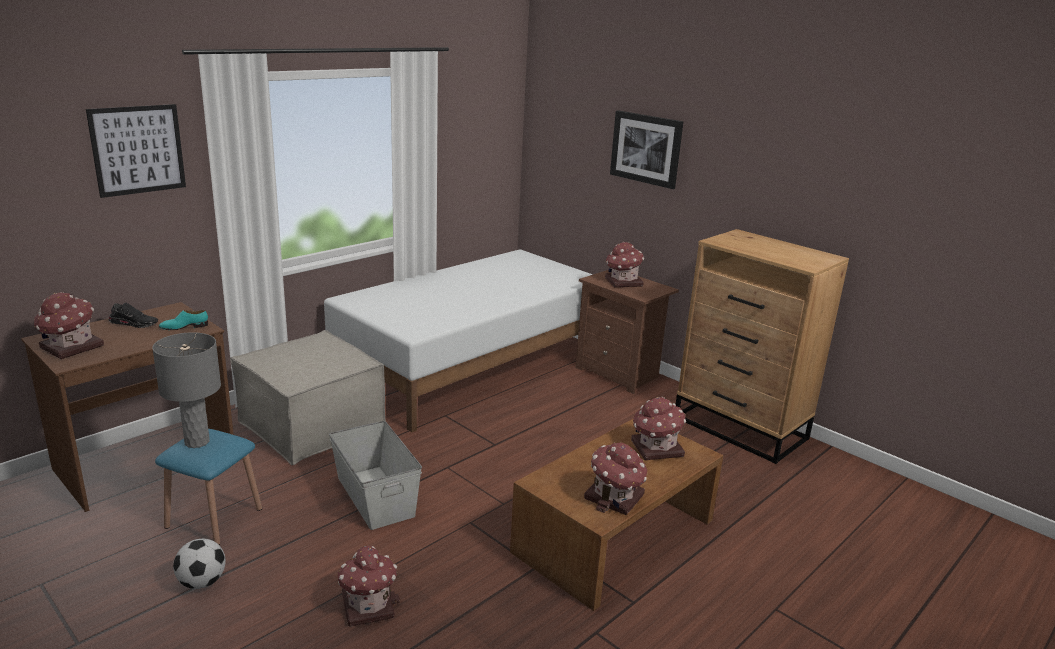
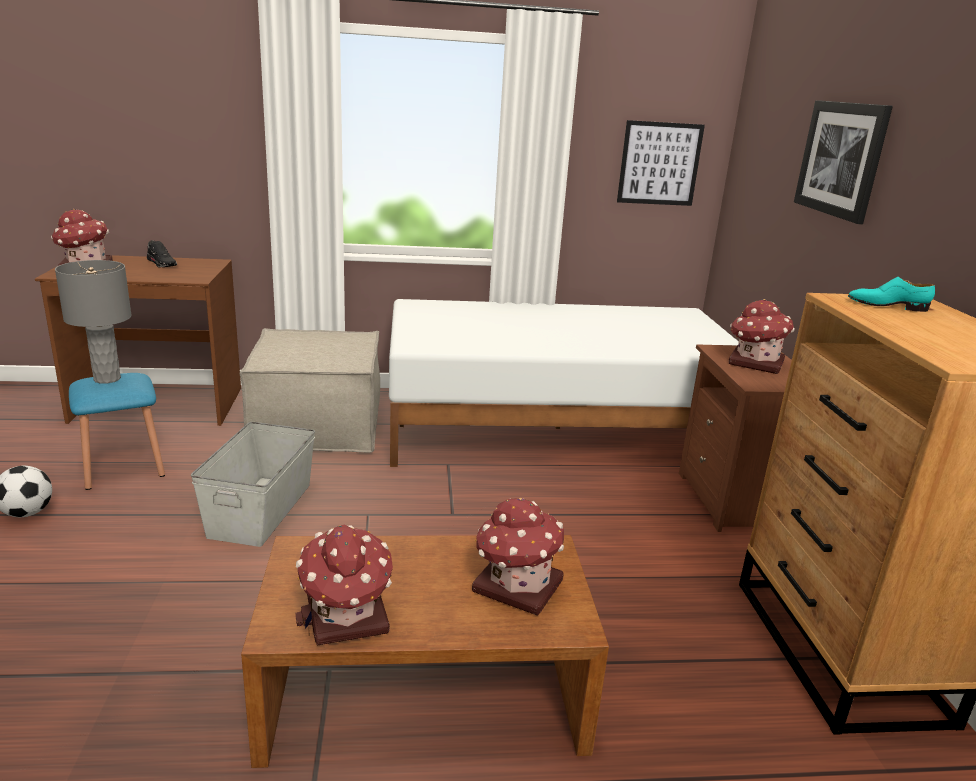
camera: 40 degrees right, 0 degrees up
picture [86,104,186,198] -> picture moved to [617,120,705,206]
turquoise shoe [159,310,208,330] -> turquoise shoe moved to [848,277,935,312]
toy house [338,546,400,627] -> none

